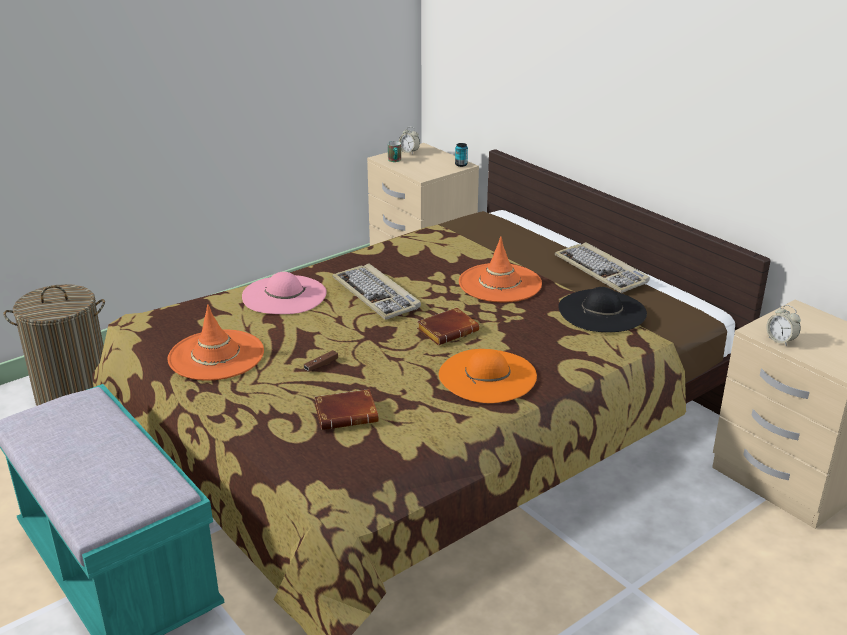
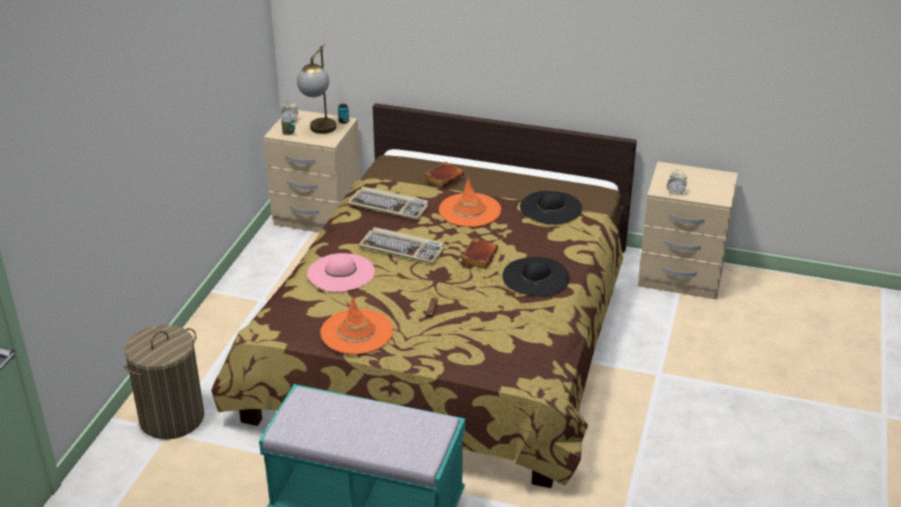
camera: 35 degrees left, 5 degrees up
brown book [314,389,379,430] -> brown book moved to [424,162,464,188]
orange hat [439,349,537,403] -> black hat [502,257,570,297]
keyboard [555,242,650,293] -> keyboard moved to [348,187,428,220]
none -> table lamp [297,44,336,134]

